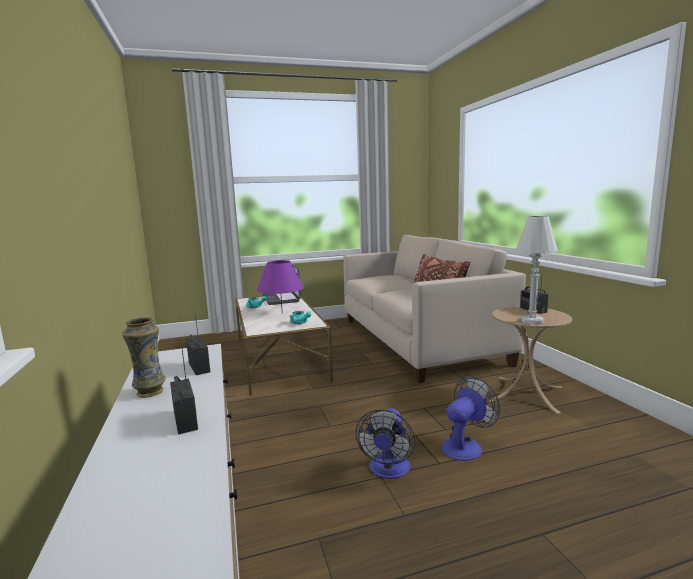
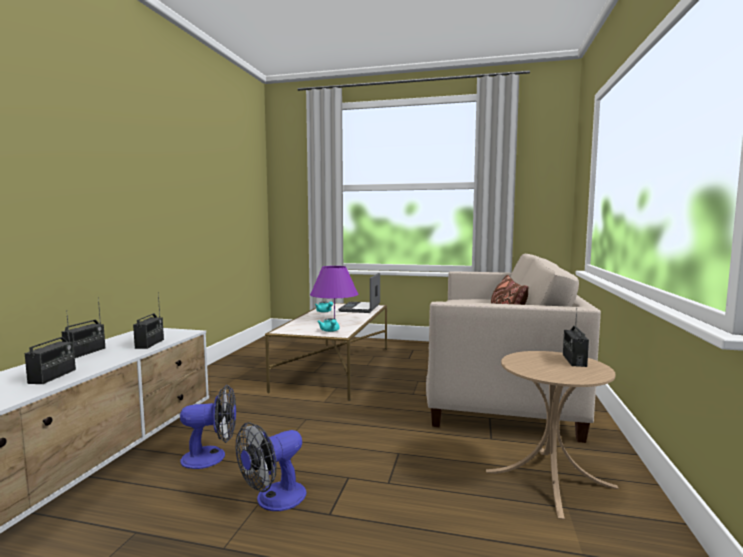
camera: 30 degrees right, 5 degrees down
vase [122,318,166,398] -> radio [62,297,105,358]
fan [442,376,500,461] -> fan moved to [180,385,236,469]
white table lamp [515,216,558,325] -> none

